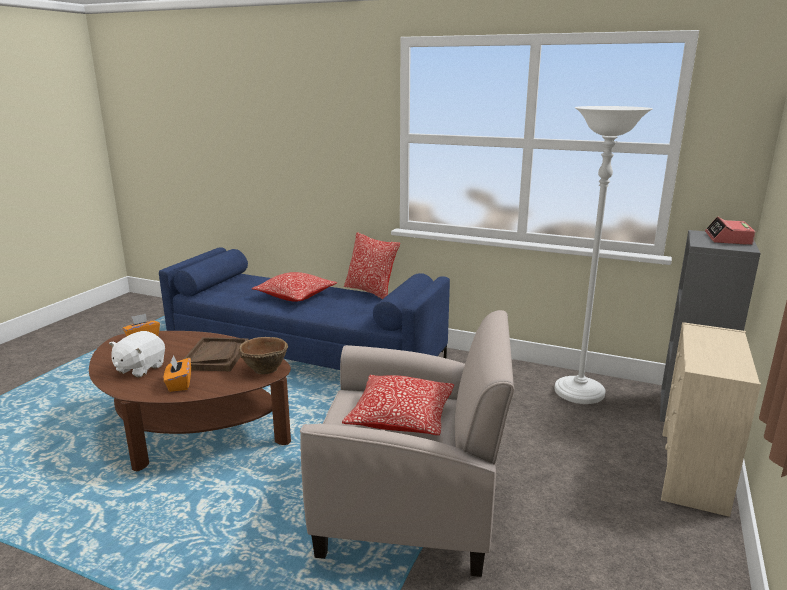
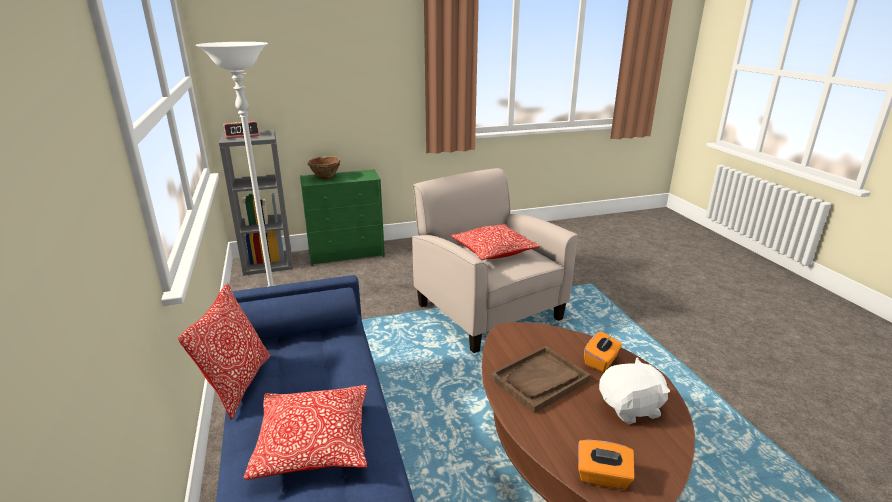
camera: 130 degrees left, 5 degrees up
brown bowl [239,337,288,374] -> brown bowl moved to [307,156,340,179]
beige dresser [661,322,761,517] -> green dresser [300,169,385,266]

